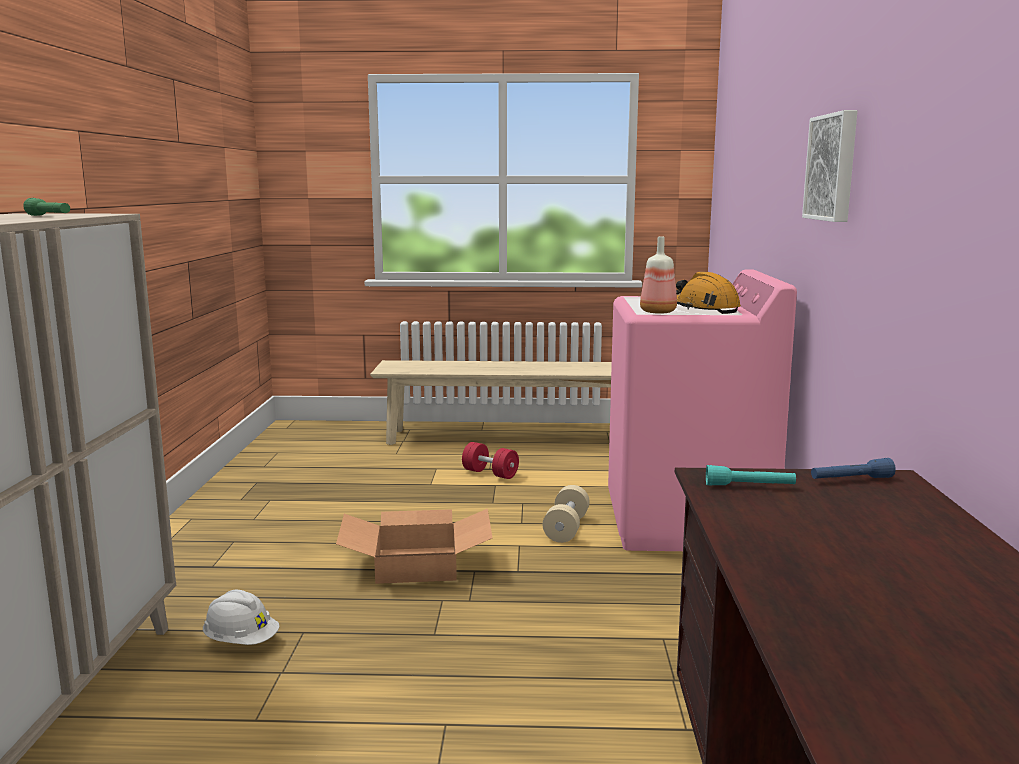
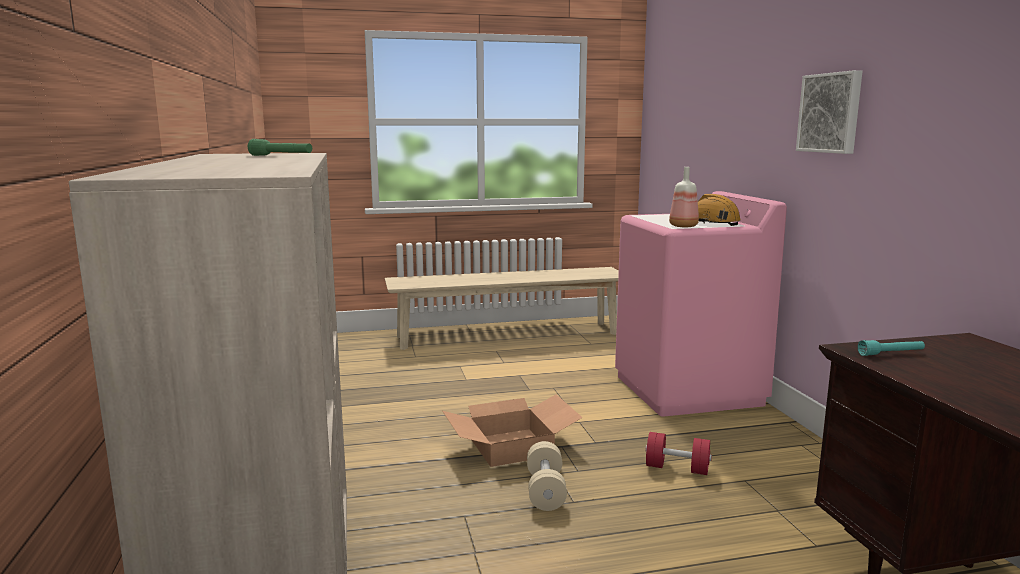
camera: 15 degrees left, 0 degrees up
white hard hat [203,590,280,645] -> none
red dumbbell [462,442,519,479] -> red dumbbell moved to [645,432,712,475]
beige dumbbell [543,485,590,543] -> beige dumbbell moved to [527,441,567,511]
blue flashlight [811,458,896,479] -> none

